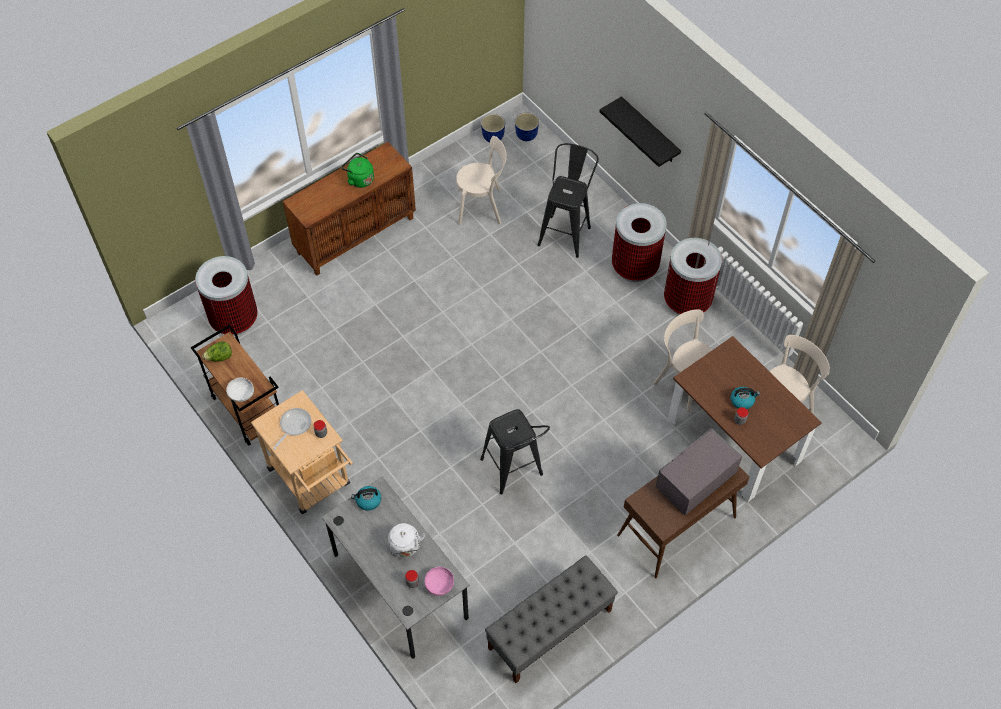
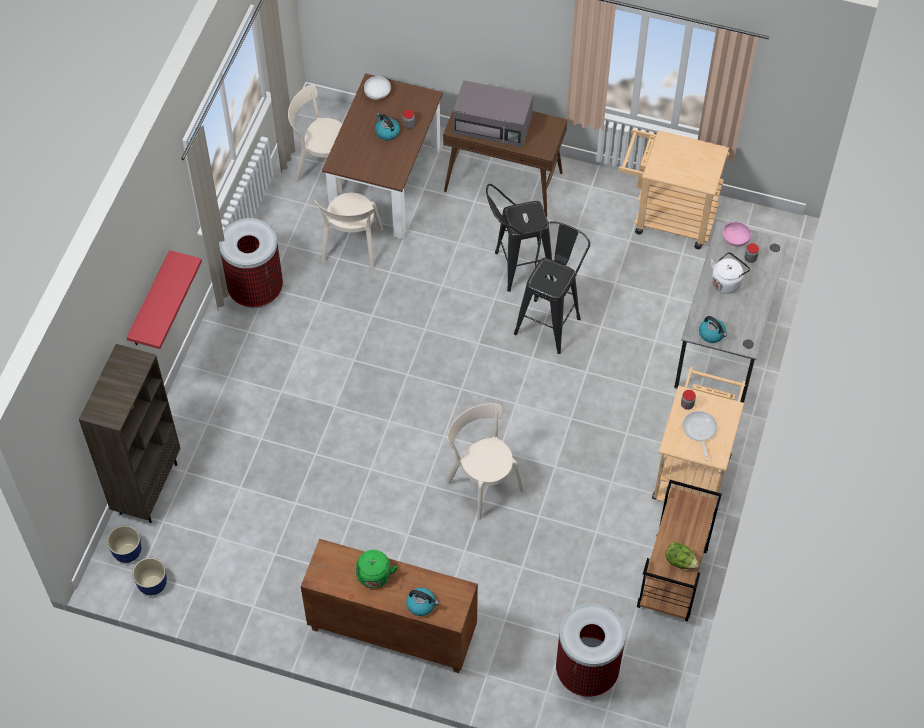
camera: 125 degrees left, 0 degrees up
white bowl [226,378,254,402] -> white bowl moved to [364,76,391,100]
frying pan [273,408,311,449] -> frying pan turned 90 degrees clockwise [682,411,717,461]
beige chair [456,136,507,225] -> beige chair moved to [446,403,524,520]
grey bench [485,555,618,683] -> beige cart [618,129,729,249]
black stool [538,143,599,258] -> black stool moved to [486,184,554,292]
black shelf [600,96,681,167] -> red shelf [126,250,202,349]
trash can [612,203,667,282] -> none
none -> brown bookcase [79,344,180,523]
none -> kettle [406,588,439,616]

